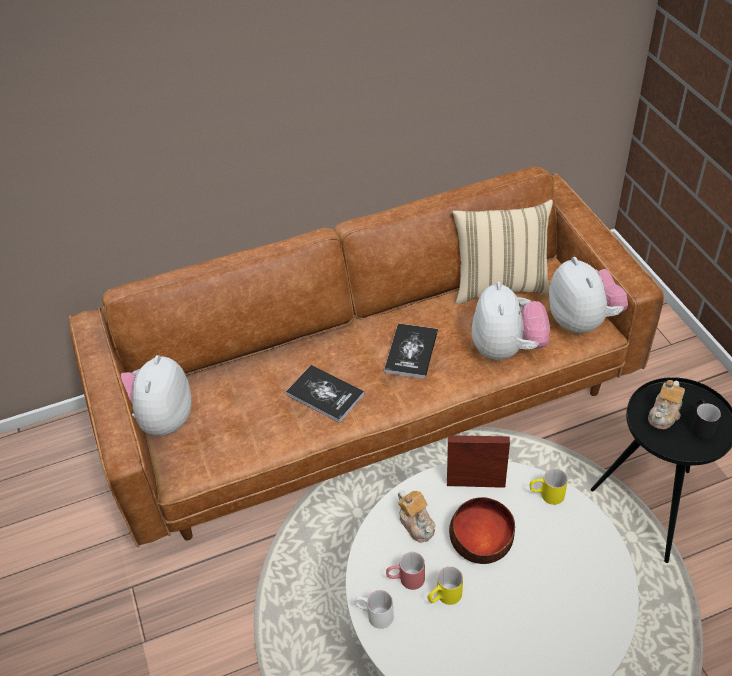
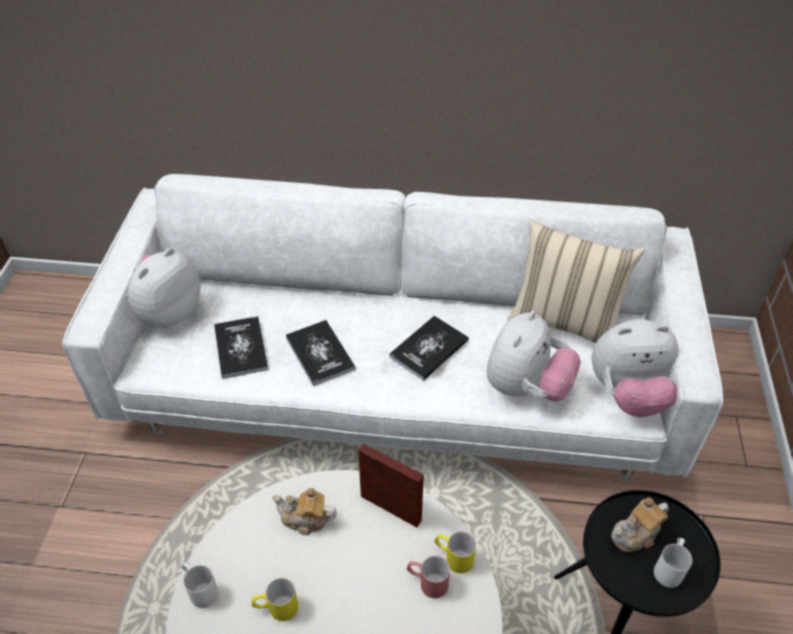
camera: 25 degrees right, 0 degrees up
brown sofa [69,167,664,548] -> white sofa [62,174,723,481]
red mug [386,552,425,590] -> red mug moved to [407,556,450,598]
teapot [398,490,435,543] -> teapot turned 105 degrees clockwise [272,488,337,535]
bowl [449,497,515,564] -> none
plush toy [549,257,628,334] -> plush toy turned 75 degrees clockwise [591,319,679,417]
black mug [691,399,721,439] -> white mug [654,538,692,588]
none -> book [214,316,268,379]

